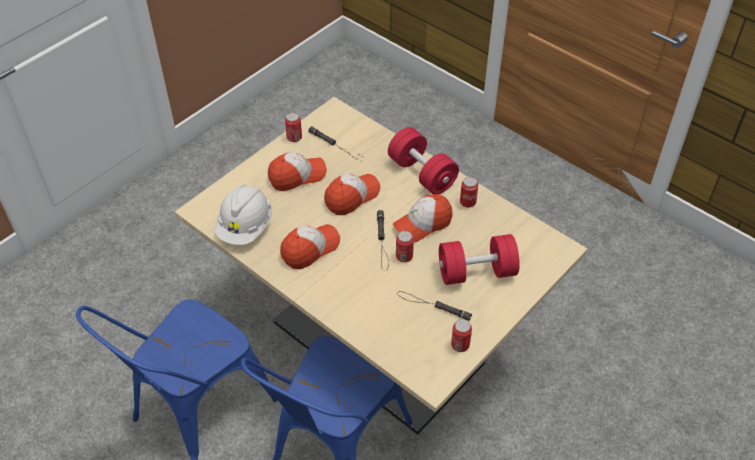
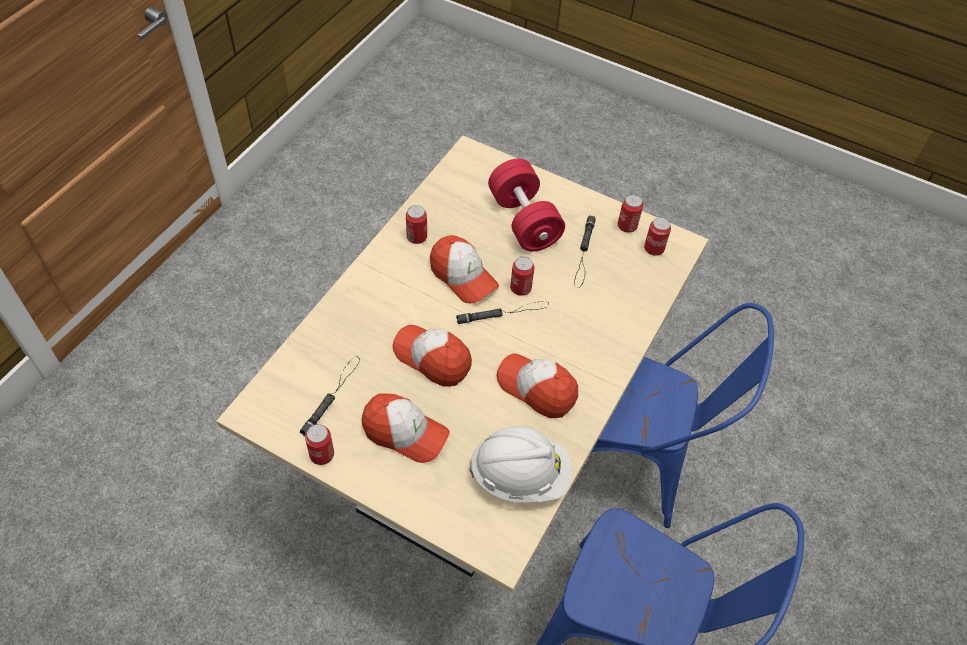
camera: 105 degrees left, 5 degrees up
cap [268,152,327,191] -> cap turned 150 degrees clockwise [362,393,450,463]
red dumbbell [388,127,459,194] -> none
none -> can [644,217,671,256]

